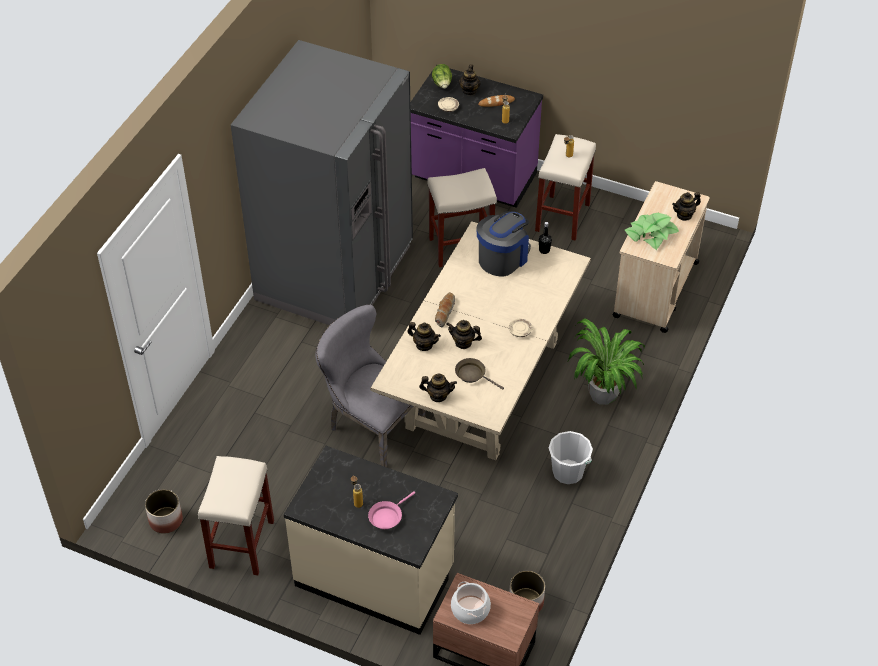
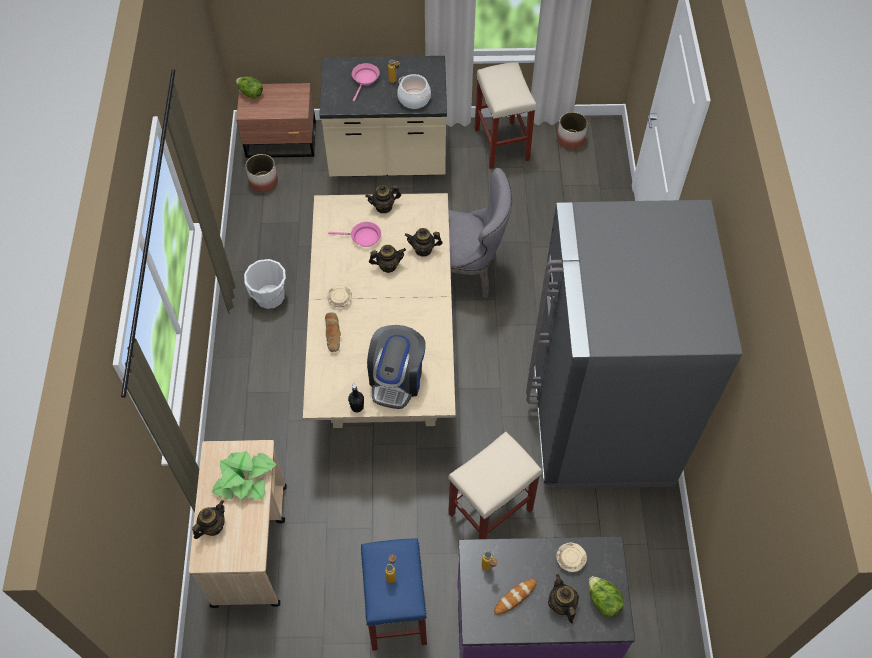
camera: 155 degrees right, 10 degrees up
bread [435,292,455,327] -> bread moved to [325,313,341,352]
cooking pot [451,582,491,624] -> cooking pot moved to [397,74,431,109]
brown frying pan [455,358,504,389] -> pink frying pan [328,222,381,247]
beige stool [535,134,596,241] -> blue stool [361,538,427,651]
potted plant [568,318,645,405] -> none
none -> lettuce [236,76,263,99]

